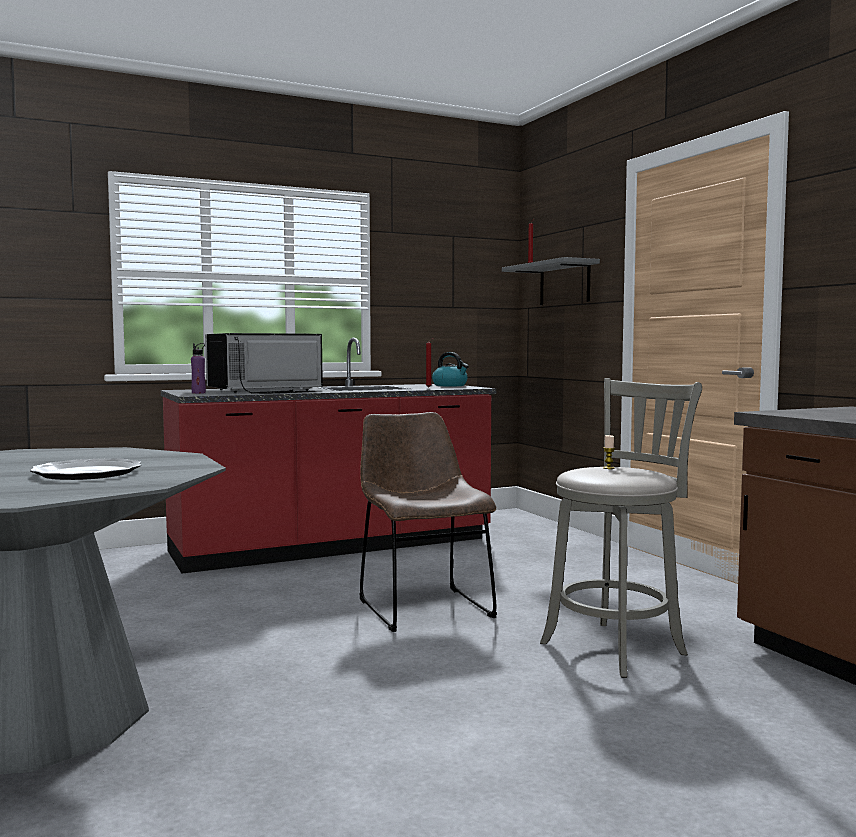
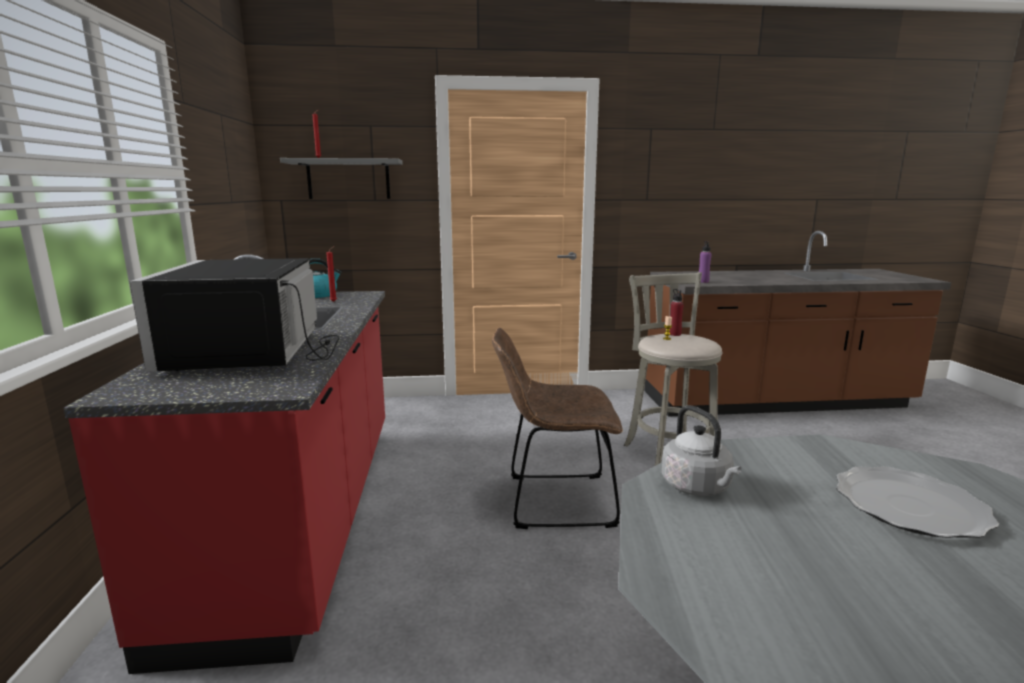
camera: 70 degrees left, 10 degrees up
purple bottle [191,343,206,394] -> purple bottle moved to [699,241,712,283]
none -> grey kettle [662,405,742,496]
none -> red bottle [669,289,684,336]

